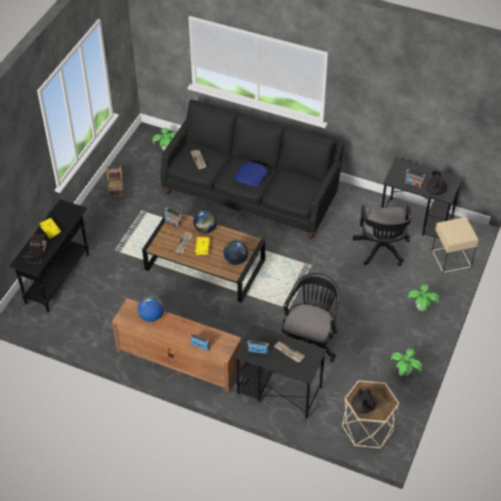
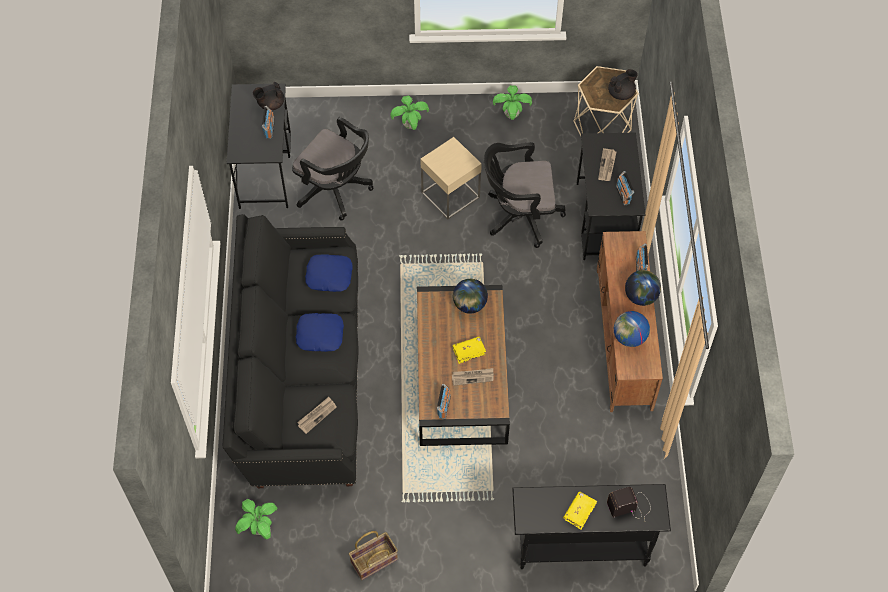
camera: 115 degrees left, 10 degrees up
globe [193,209,217,233] -> globe moved to [625,270,661,306]
black office chair [353,204,412,266] -> black office chair turned 60 degrees clockwise [292,117,373,221]
beige side table [432,217,479,274] -> beige side table moved to [420,137,482,219]
none -> blue pillow [305,254,353,292]

